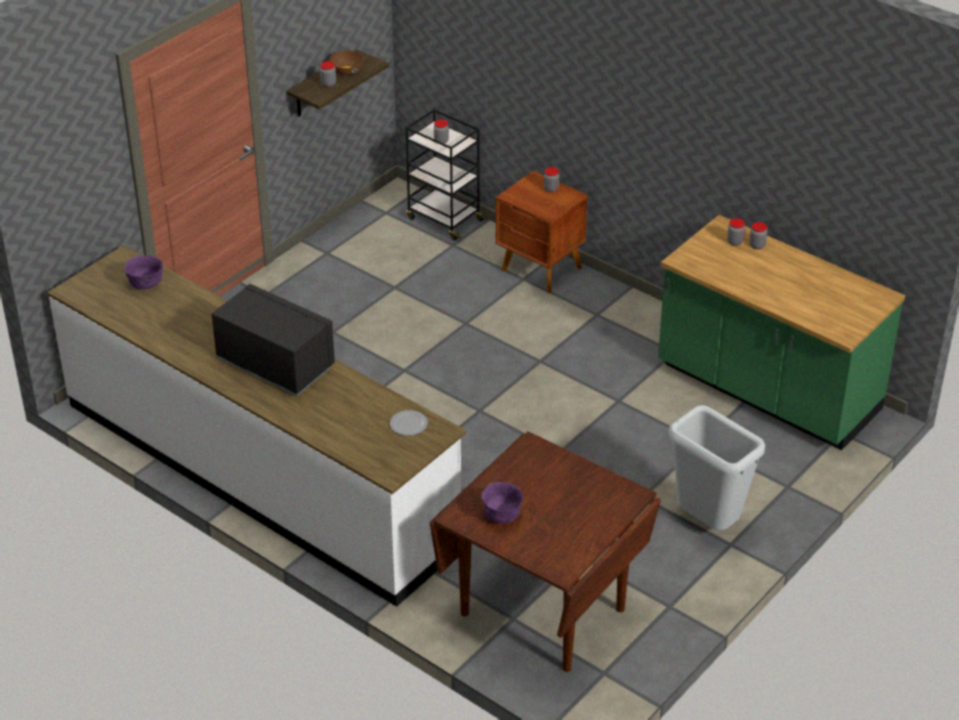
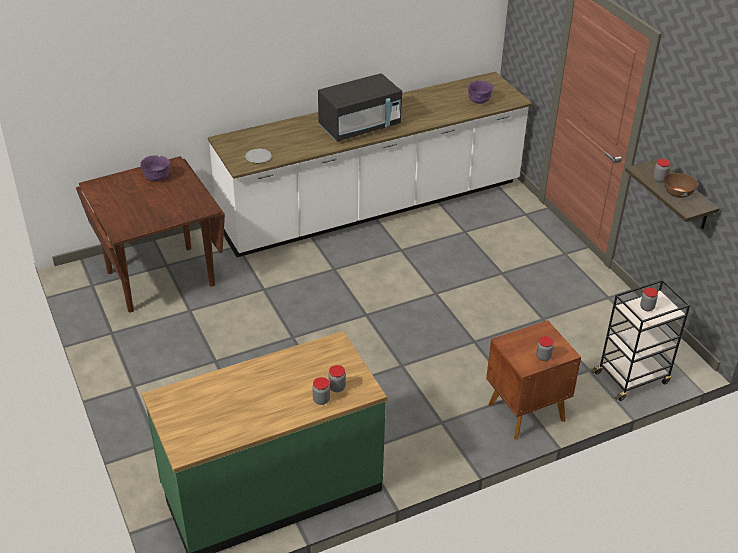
camera: 115 degrees right, 0 degrees up
grey trash can [669,405,765,530] -> none

